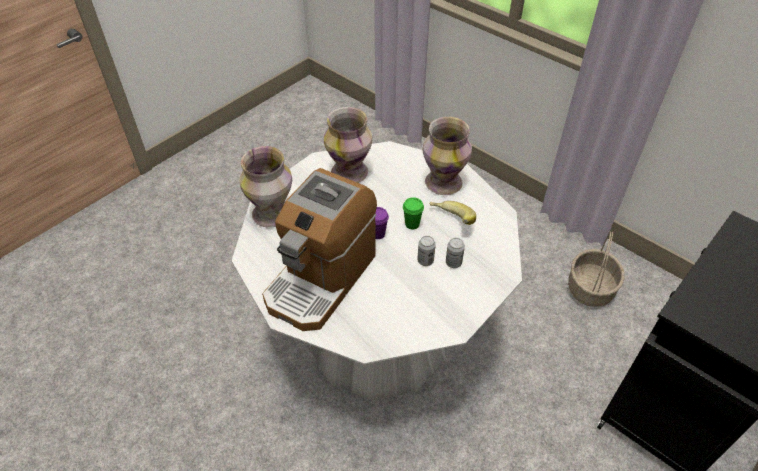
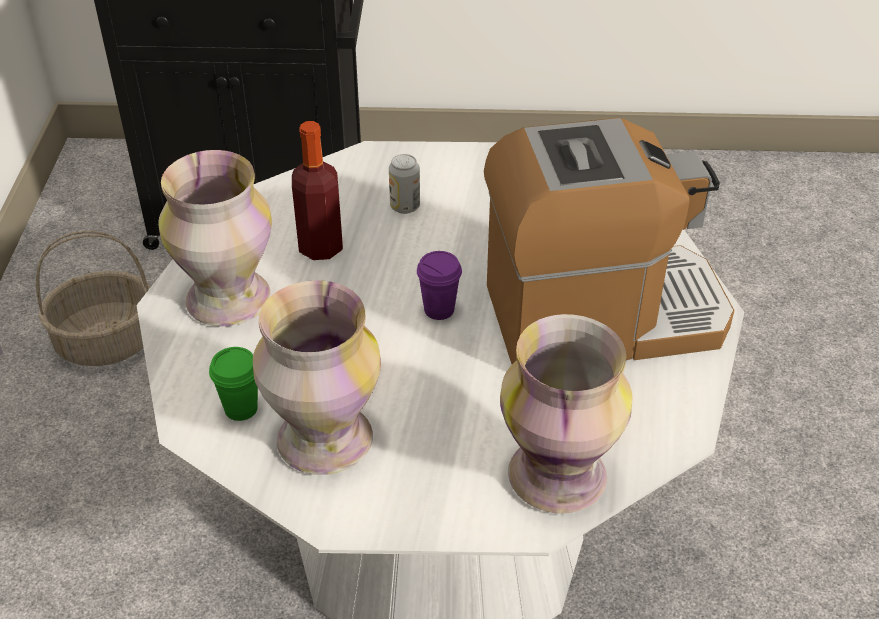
camera: 130 degrees left, 5 degrees down
green cup [403,197,424,230] -> green cup moved to [209,347,258,421]
can [417,236,436,266] -> none
banana [429,201,476,225] -> bottle [292,121,343,260]

